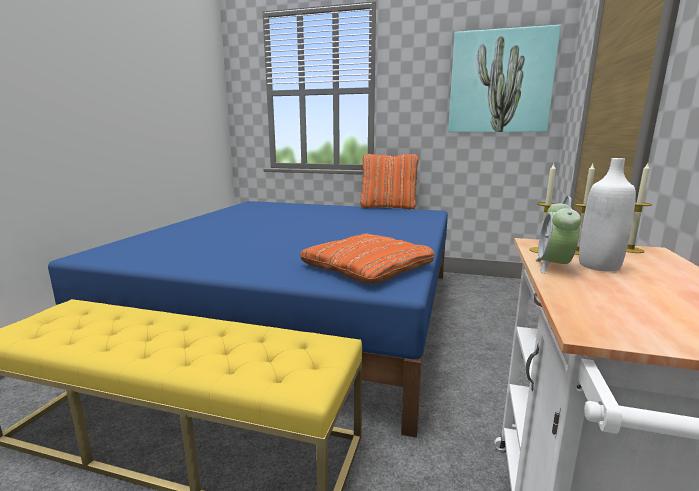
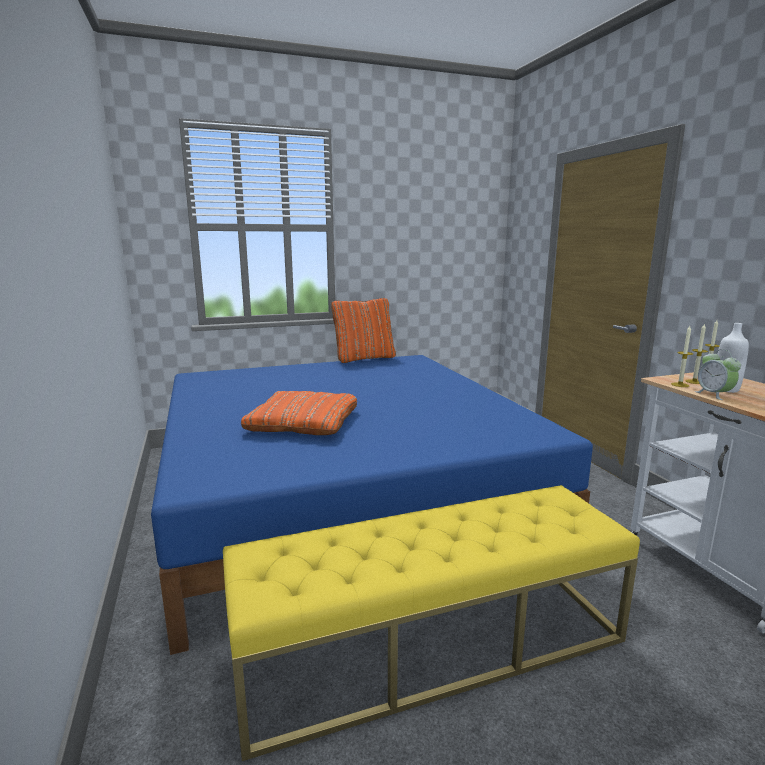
camera: 35 degrees left, 0 degrees up
orange pillow [300,234,435,284] -> orange pillow moved to [241,391,358,435]
picture [448,25,561,132] -> none

